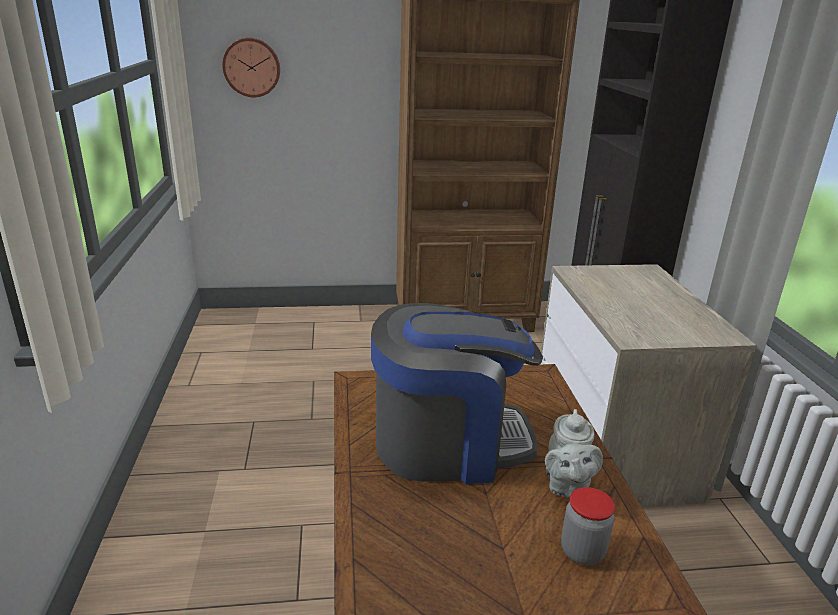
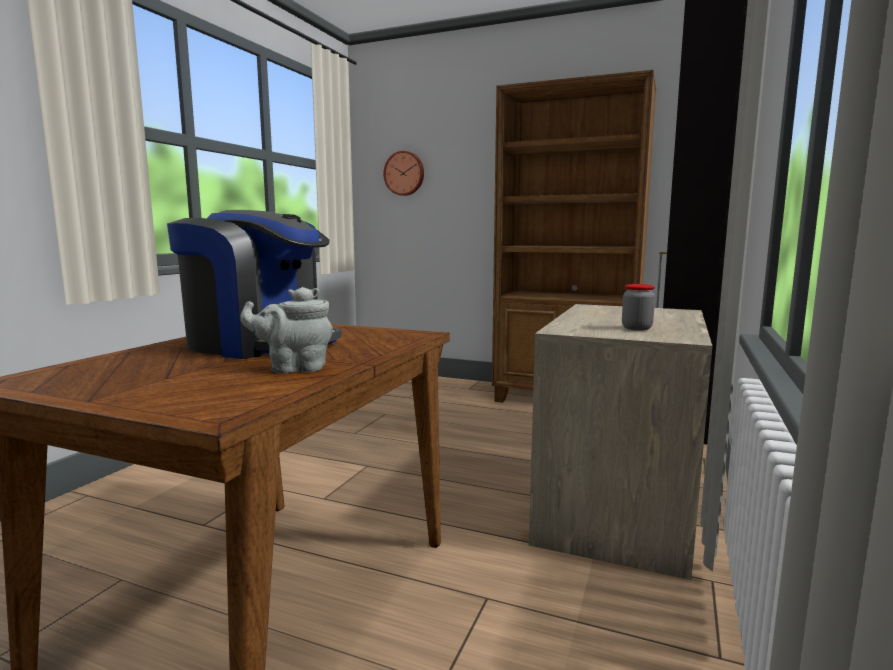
camera: 30 degrees right, 15 degrees down
grey teapot [545,409,603,498] -> grey teapot turned 45 degrees clockwise [240,287,333,373]
jar [561,487,615,565] -> jar moved to [622,284,655,331]

